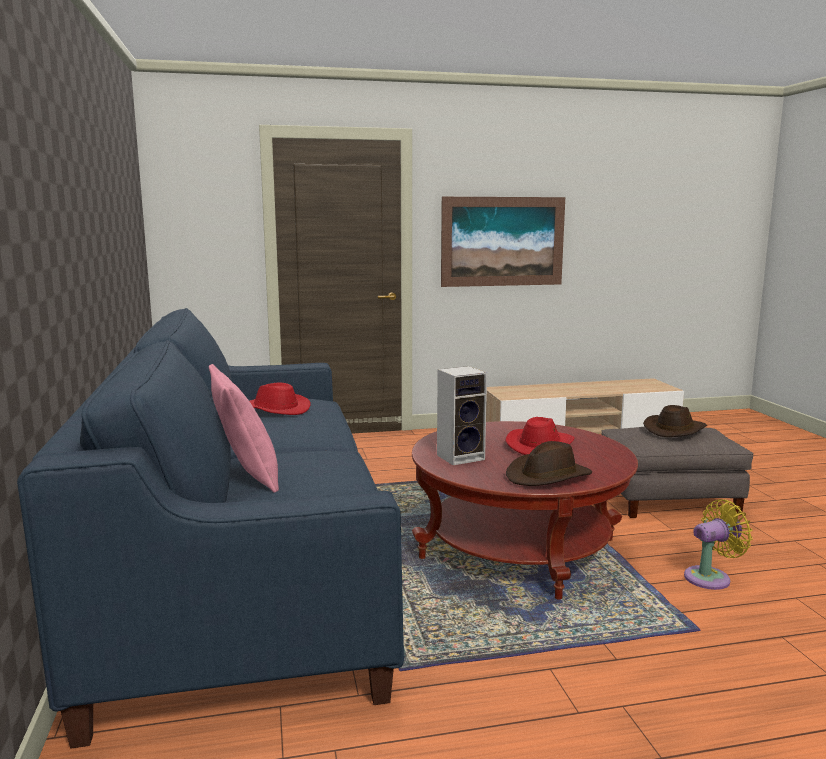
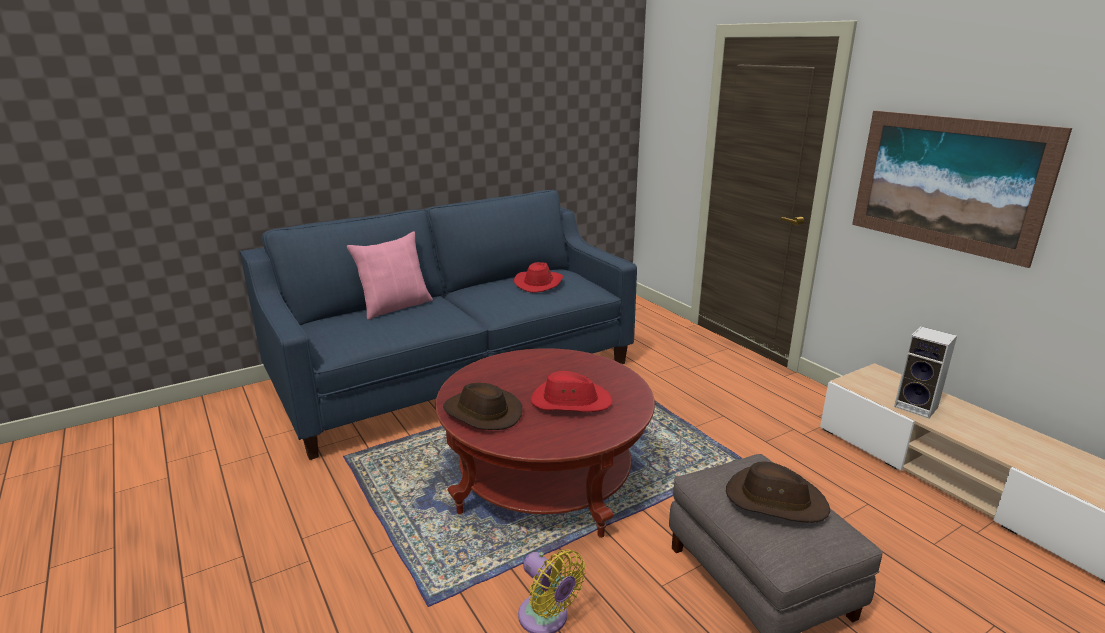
camera: 70 degrees right, 10 degrees up
speaker [437,366,487,465] -> speaker moved to [894,326,957,418]

